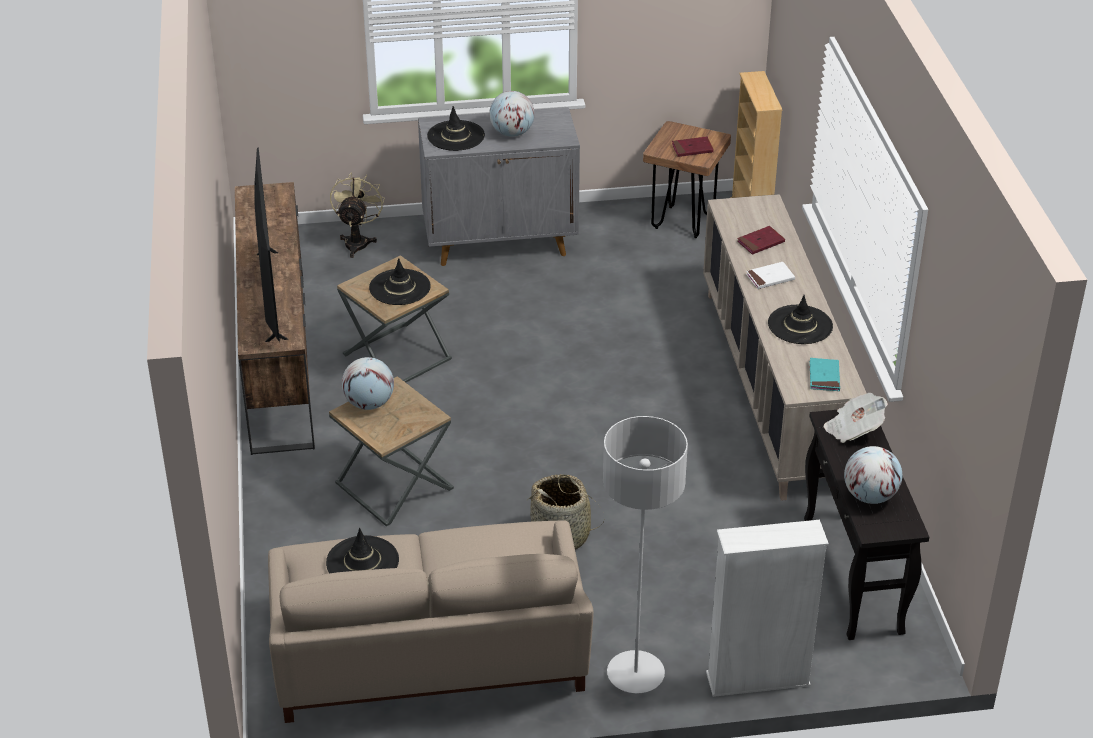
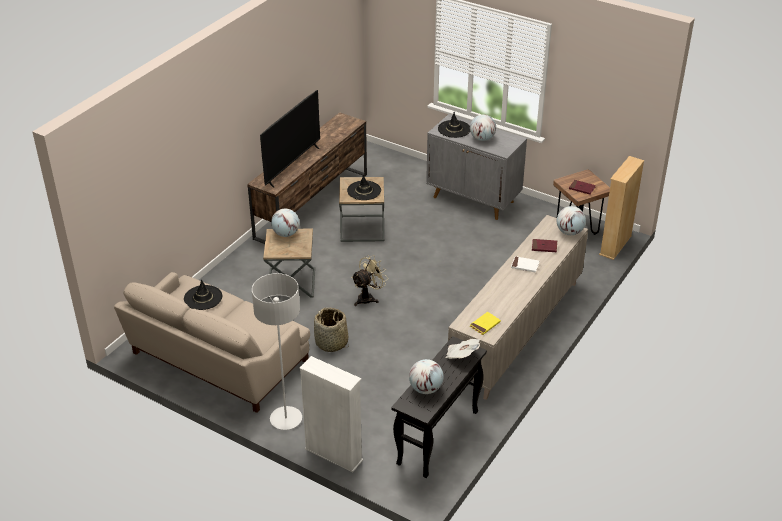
camera: 40 degrees right, 0 degrees up
beige fan [330,172,385,258] -> beige fan moved to [352,255,388,306]
black hat [768,295,833,344] -> none
turquoise book [810,358,840,391] -> yellow book [470,312,501,335]
none -> globe [557,206,586,235]

